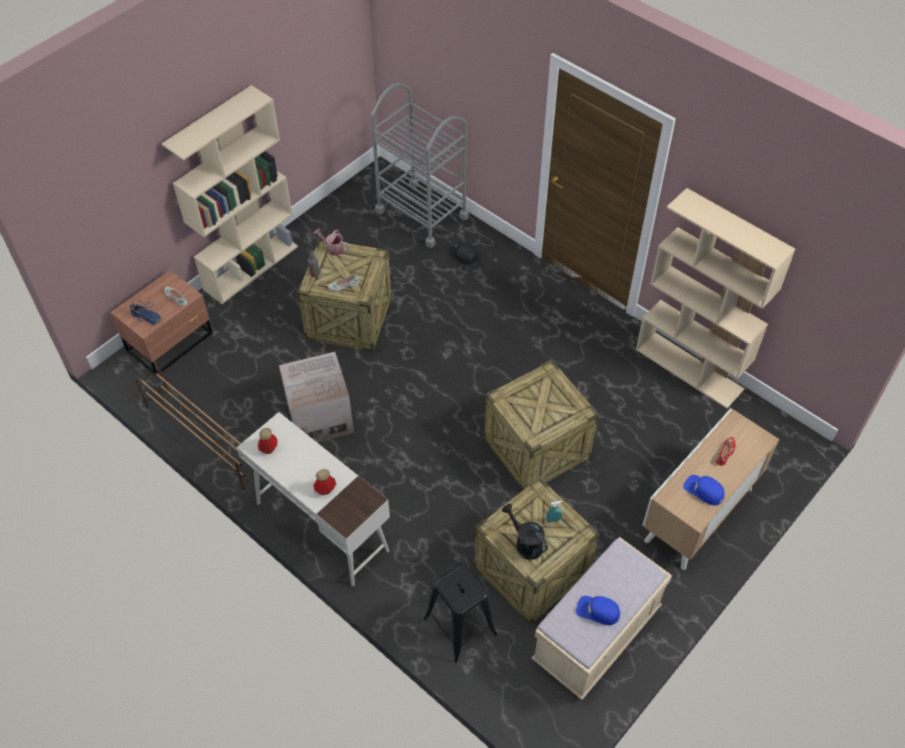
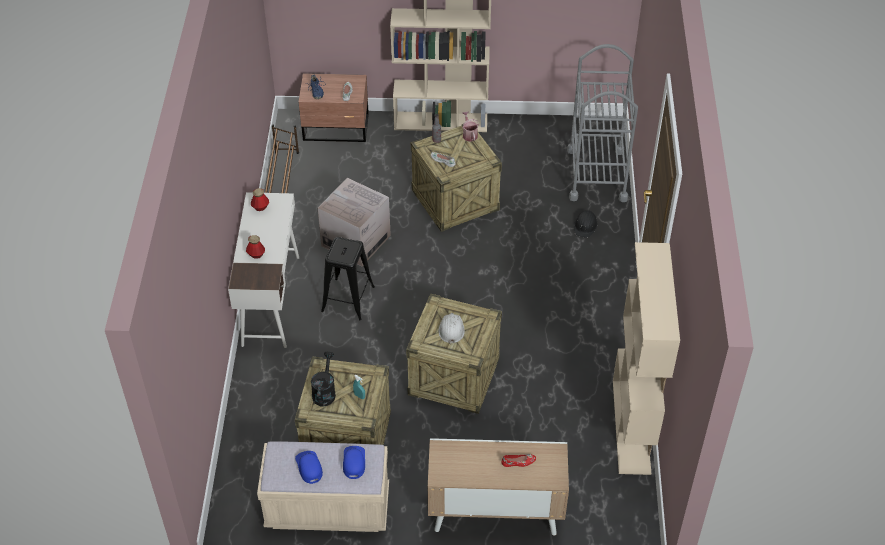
camera: 50 degrees right, 5 degrees down
black stool [424,564,497,663] -> black stool moved to [321,237,375,320]
blue cap [683,475,724,505] -> blue cap moved to [343,446,365,479]
none -> white hard hat [439,313,465,345]

